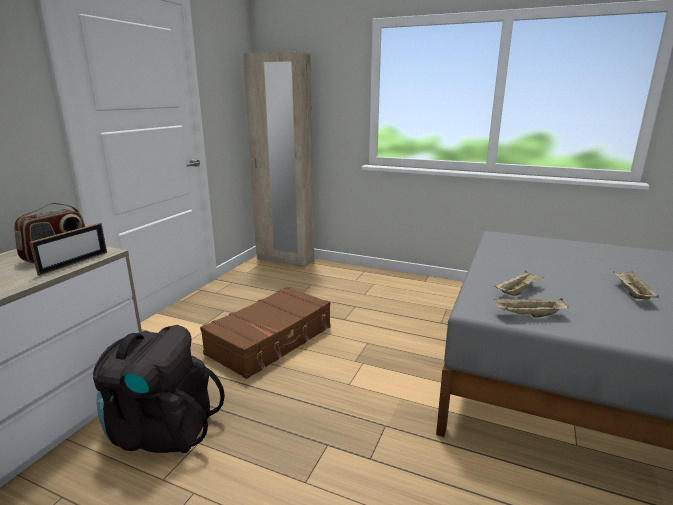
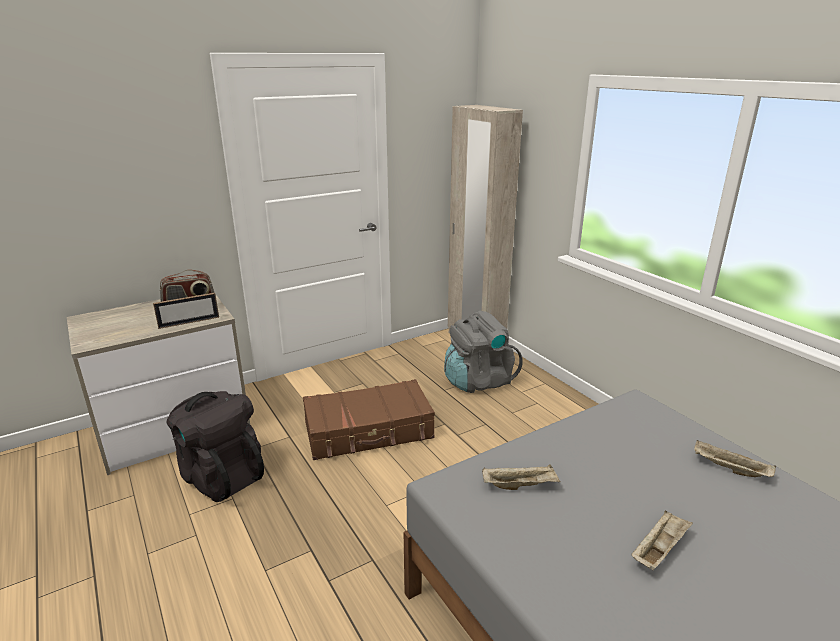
camera: 35 degrees right, 5 degrees up
beige tray [493,298,569,317] -> beige tray moved to [695,440,776,477]
none -> grey backpack [444,311,523,393]

